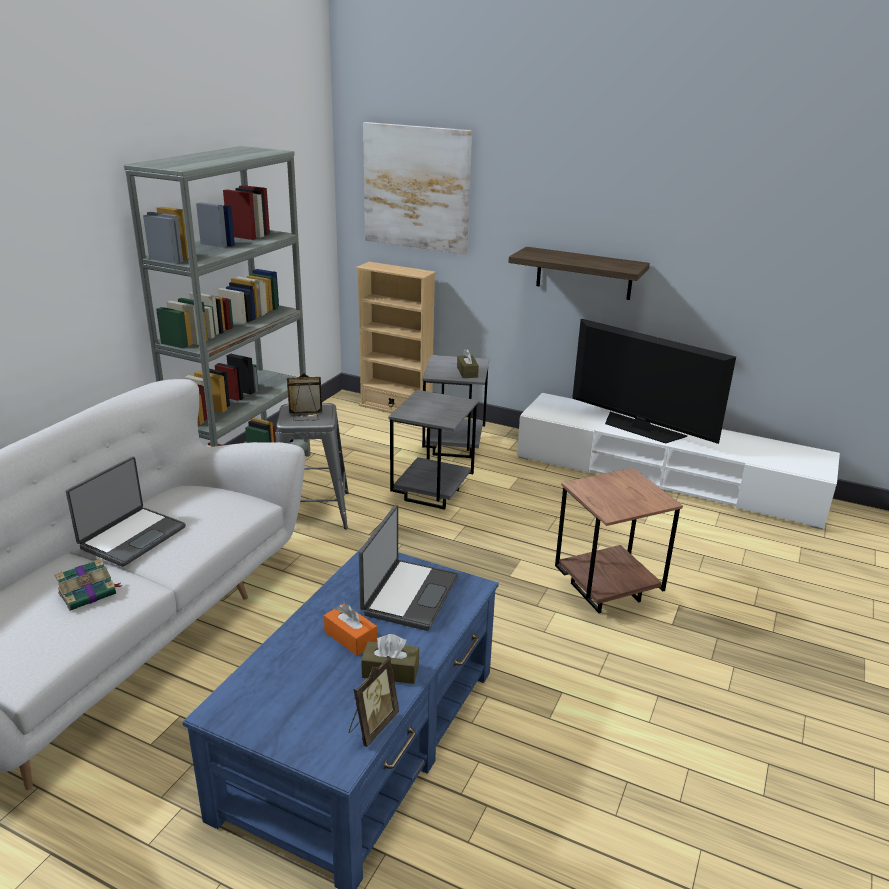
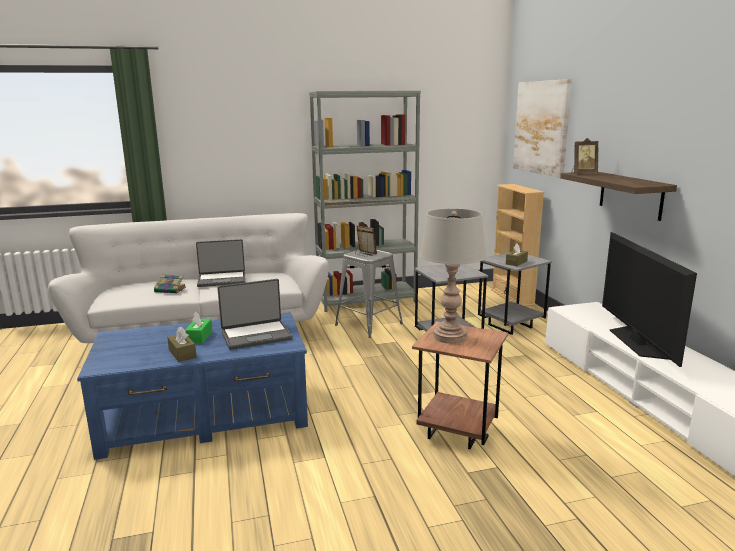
camera: 50 degrees right, 10 degrees down
orange tissue box [324,604,377,656] -> green tissue box [185,312,212,344]
picture frame [349,656,399,747] -> picture frame moved to [572,138,599,173]
none -> grey table lamp [419,209,487,344]

